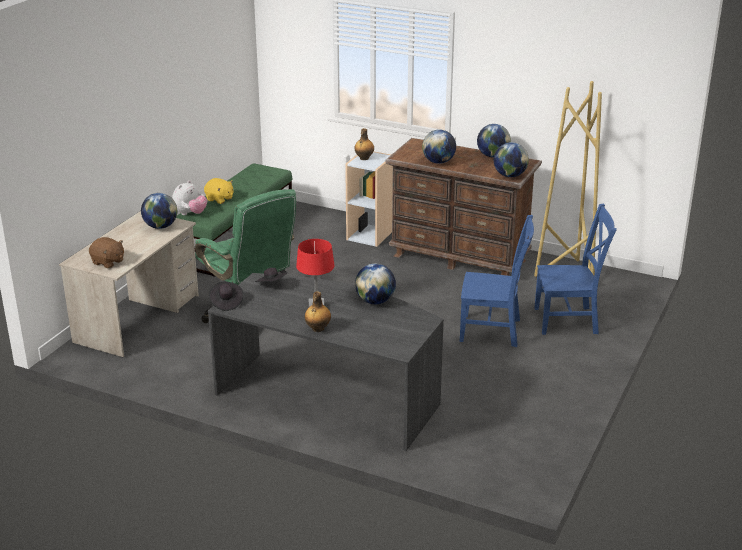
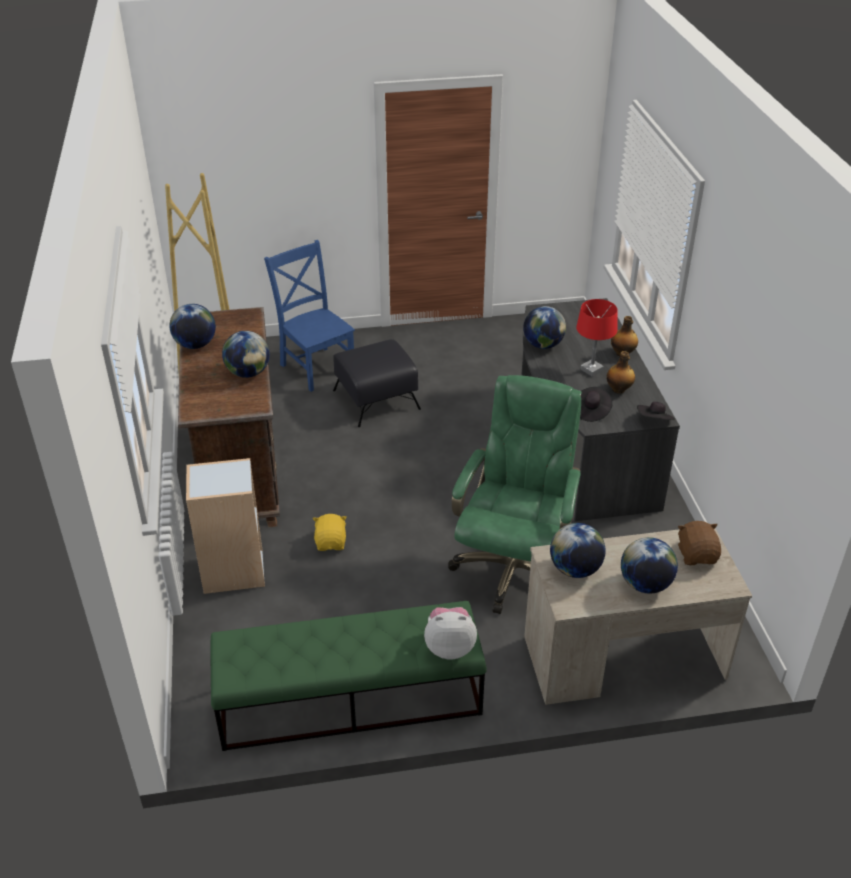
camera: 125 degrees left, 10 degrees up
yellow plush toy [204,178,233,204] -> yellow plush toy moved to [313,514,347,551]
bottle [354,128,374,160] -> bottle moved to [606,351,635,394]
blue chair [460,215,534,347] -> black ottoman [333,339,421,427]
globe [494,142,529,177] -> globe moved to [621,537,678,594]

